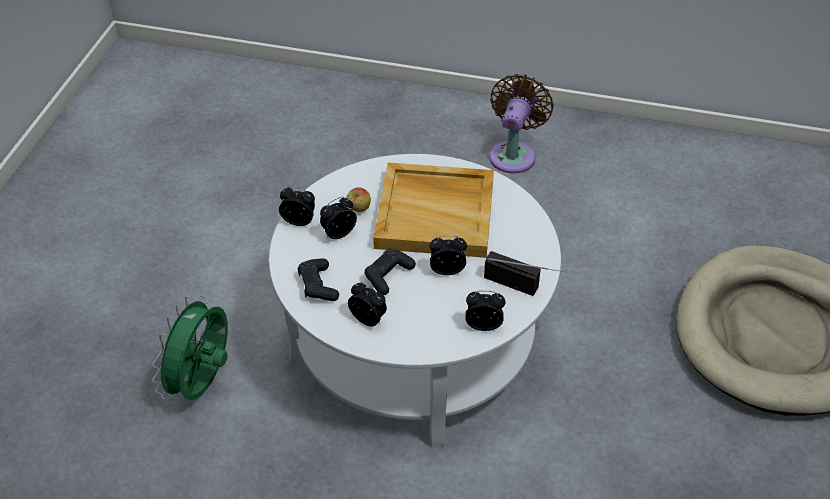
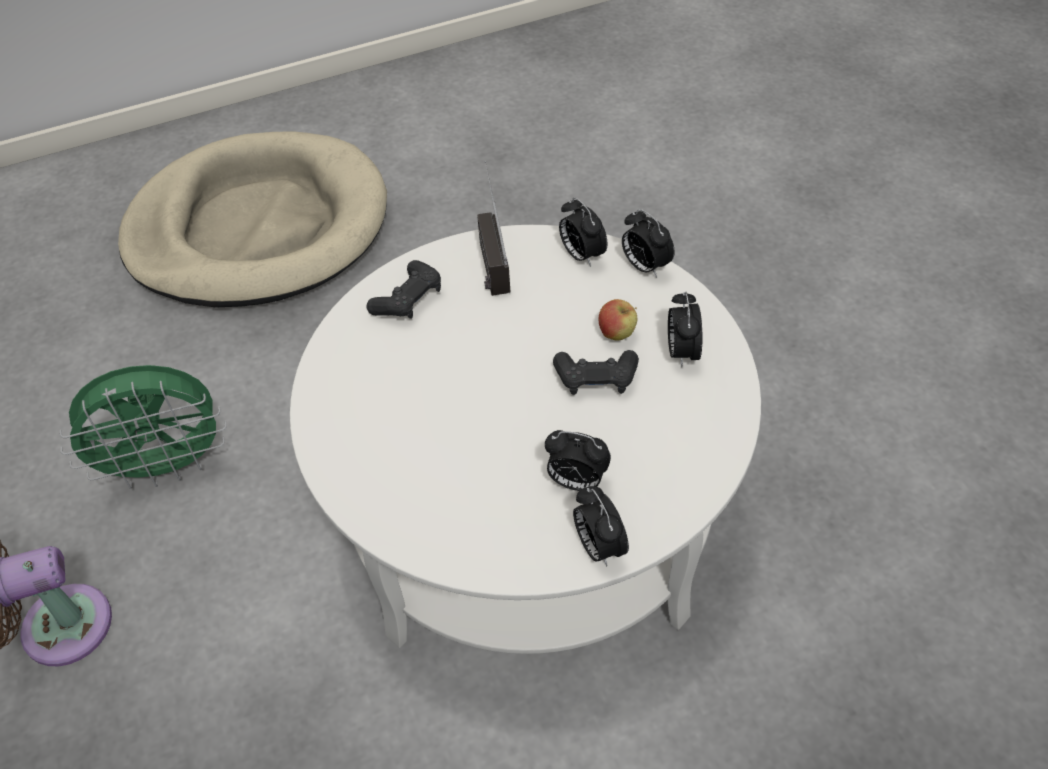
camera: 125 degrees left, 5 degrees up
green fan [152,295,228,400] -> green fan moved to [60,365,227,489]
black game controller [298,258,339,301] -> black game controller moved to [366,260,441,319]
apple [346,187,371,212] -> apple moved to [599,299,637,341]
beige tray [373,163,494,258] -> none
alarm clock [430,235,467,275] -> alarm clock moved to [622,209,675,278]

